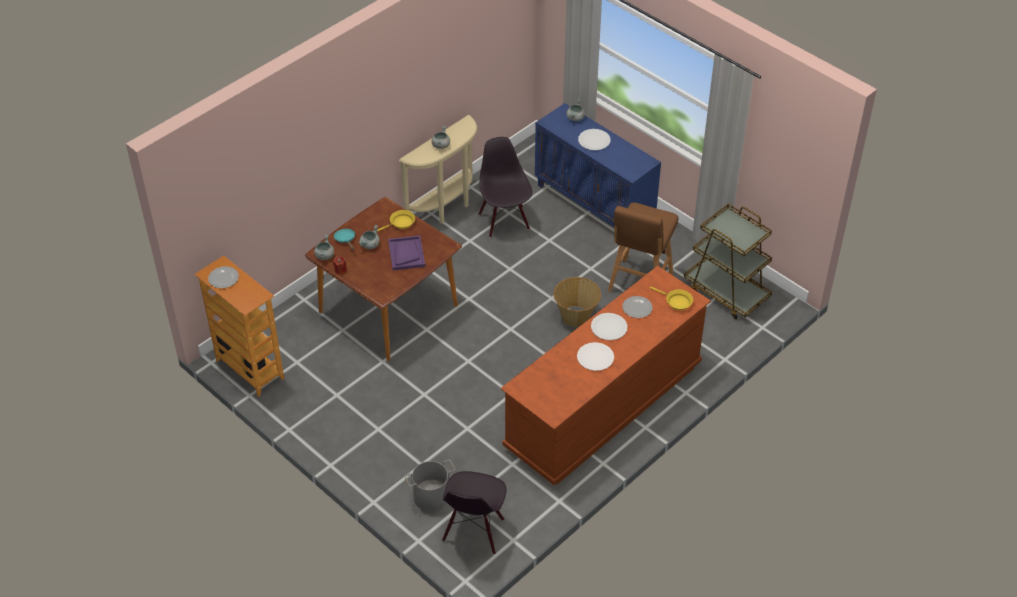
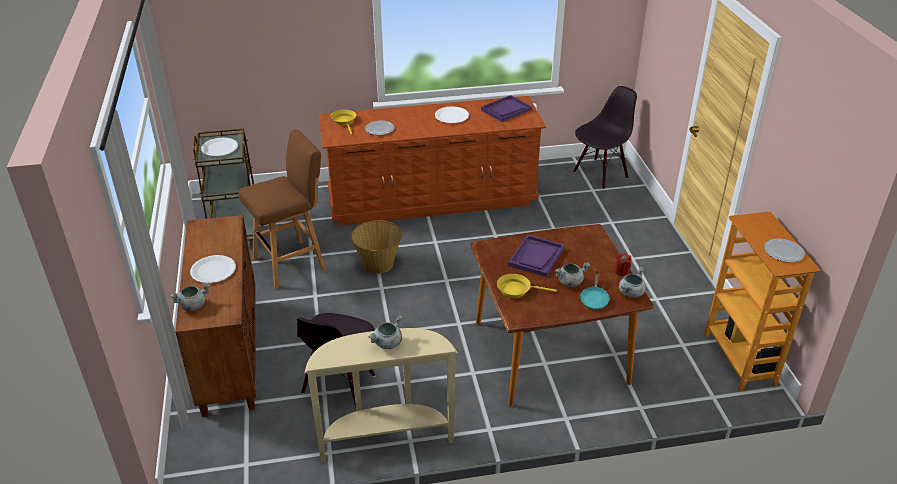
camera: 145 degrees left, 10 degrees down
grey bucket [405,460,455,511] -> none
blue cabinet [535,103,661,227] -> brown cabinet [175,215,256,417]
white plate [591,313,628,340] -> white plate moved to [201,138,238,156]
none -> purple tray [481,95,532,122]

